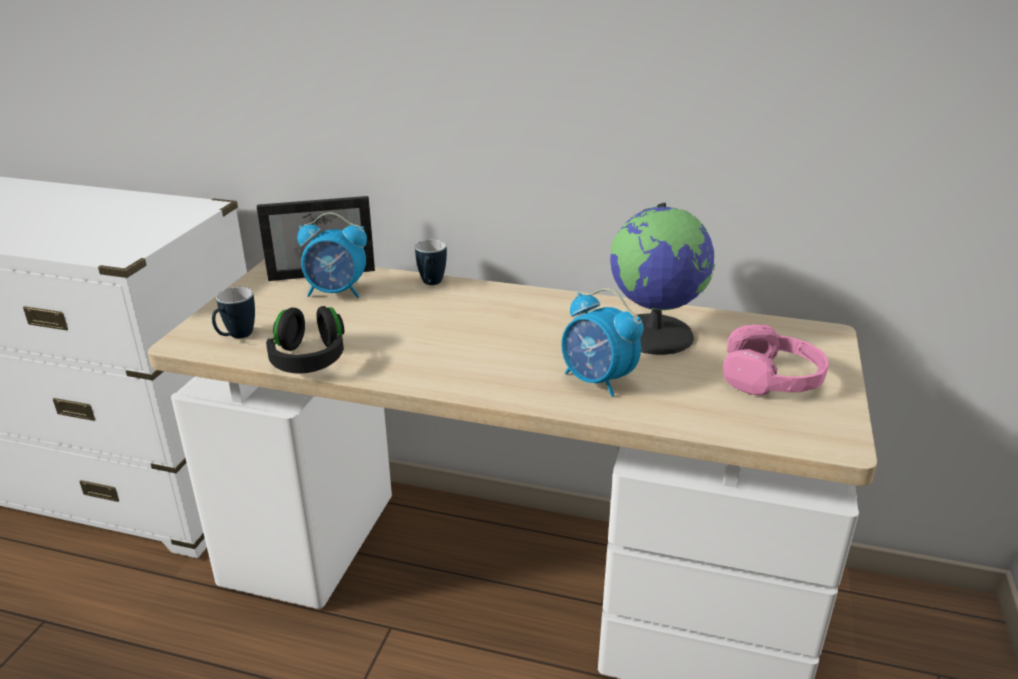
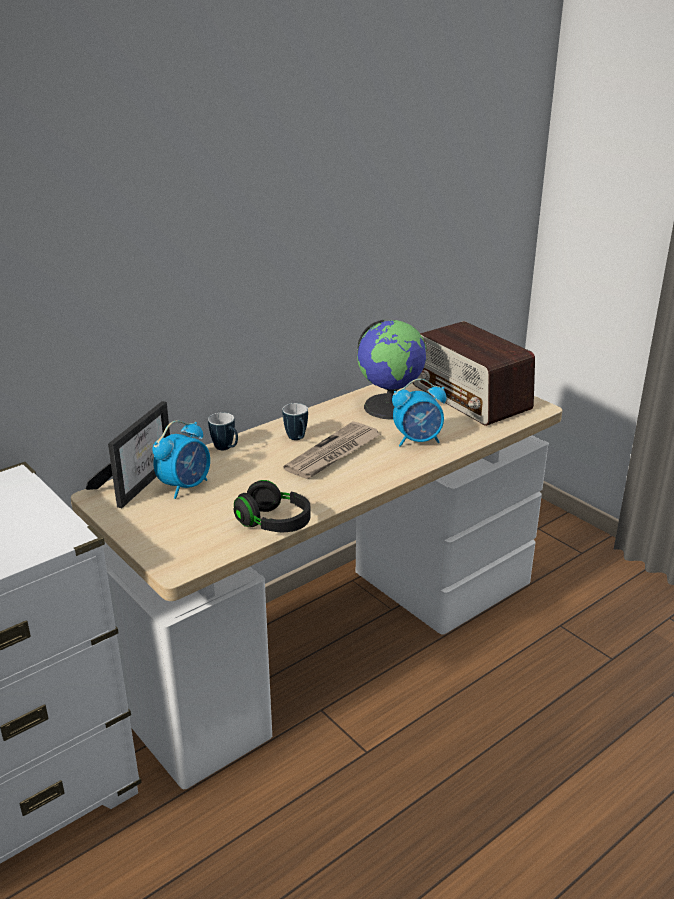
camera: 55 degrees left, 0 degrees up
mug [212,287,255,338] -> mug moved to [282,403,308,440]
pink headphones [723,324,829,396] -> radio [412,321,535,426]
none -> newspaper [283,422,381,479]

